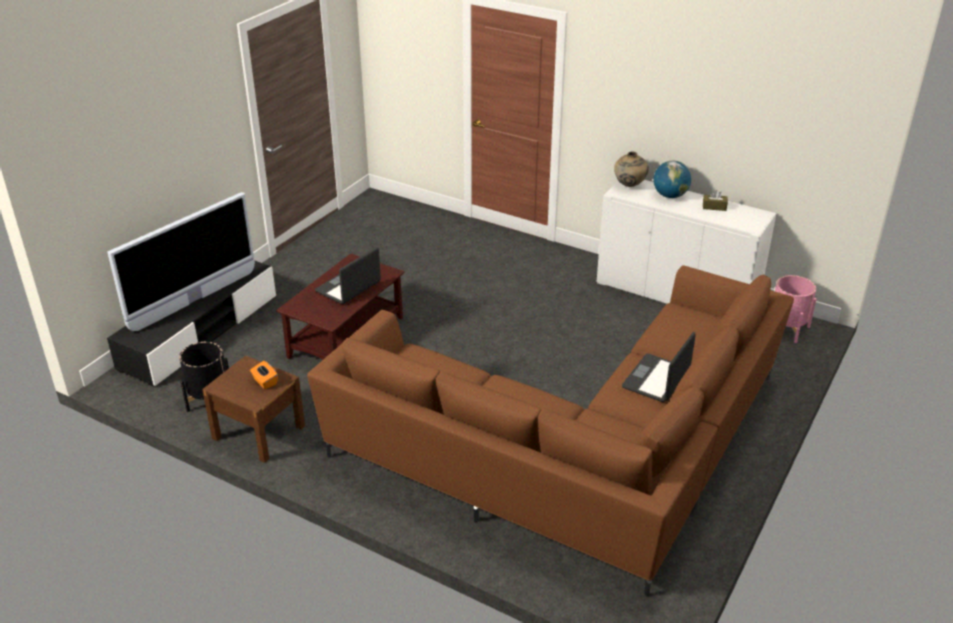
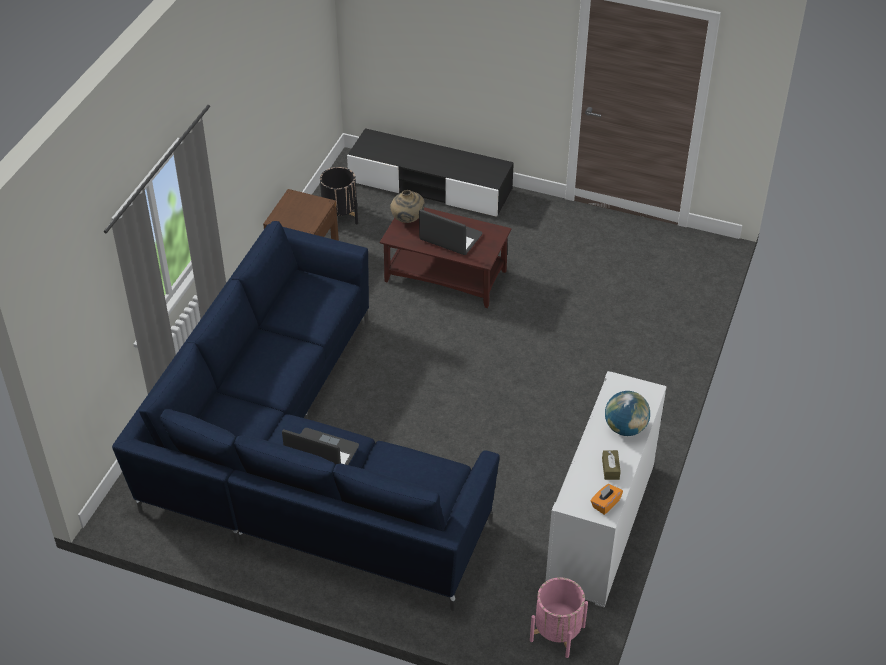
camera: 80 degrees right, 10 degrees up
television [107,192,255,331] -> none
orange tissue box [250,361,278,389] -> orange tissue box moved to [590,484,623,515]
brown sofa [307,265,794,597] -> blue sofa [112,221,500,611]
beige vase [614,151,649,187] -> beige vase moved to [390,190,425,223]

